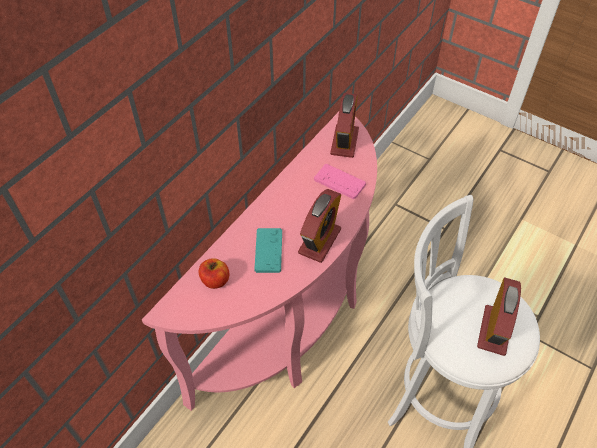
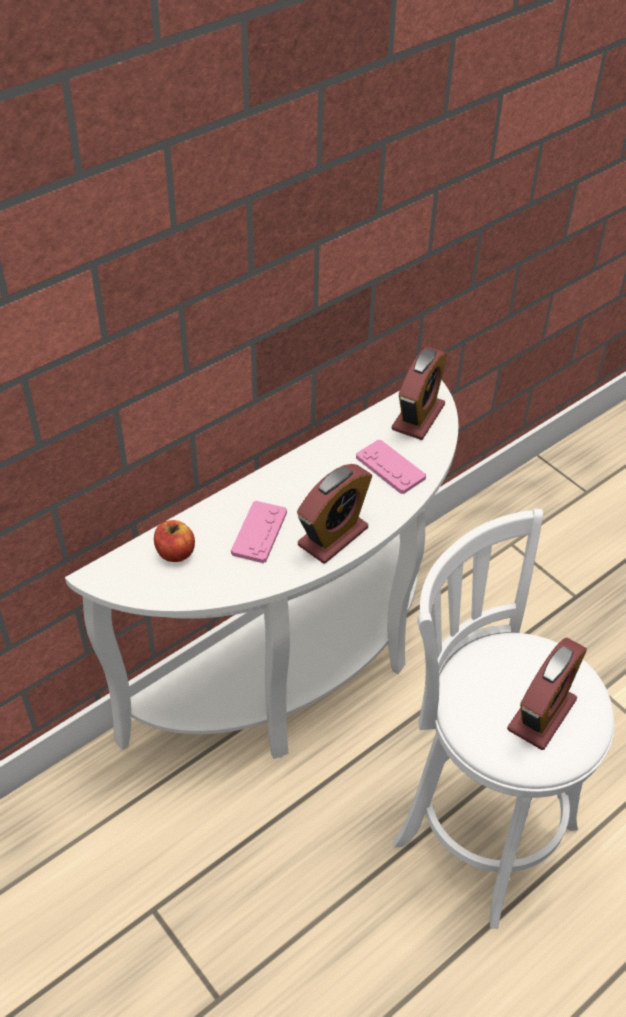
camera: 15 degrees right, 5 degrees down
pink console table [142,112,377,411] -> white console table [65,380,459,759]
turquoise game controller [254,228,282,273] -> pink game controller [231,501,287,563]

